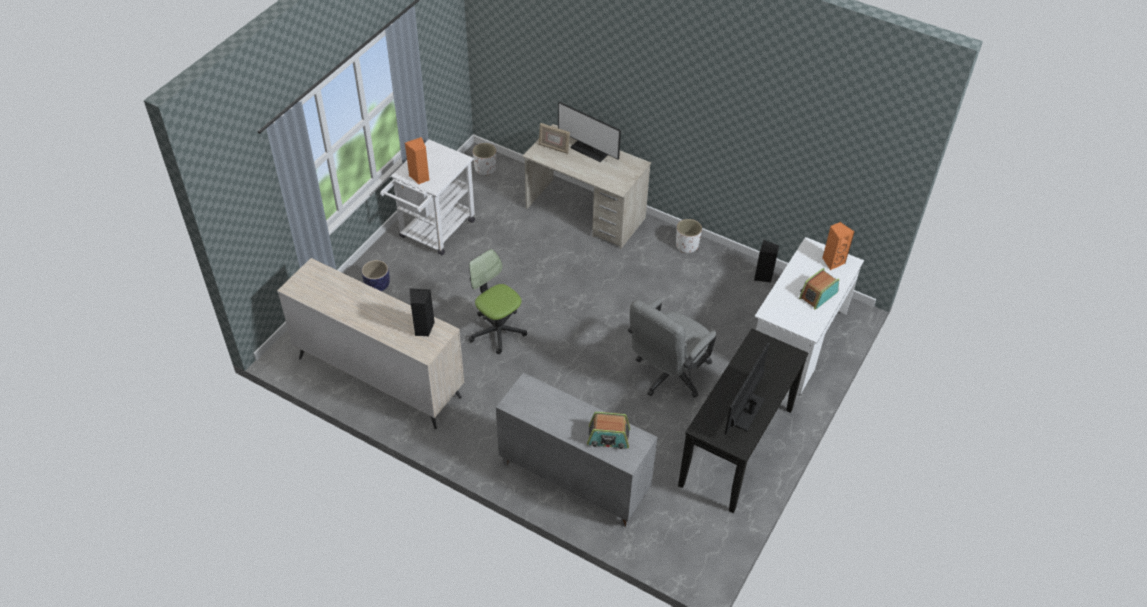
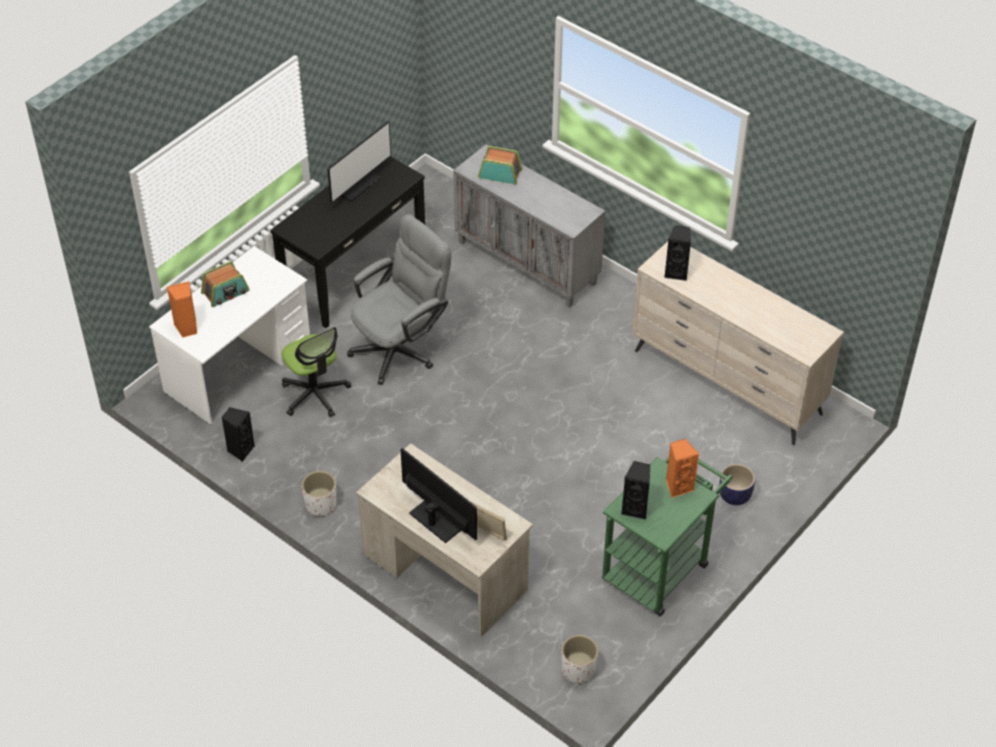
camera: 170 degrees left, 0 degrees up
white cart [380,140,475,255] -> green cart [602,456,733,616]
office chair [469,249,527,354] -> office chair moved to [282,327,351,417]
none -> black speaker [621,461,650,520]

